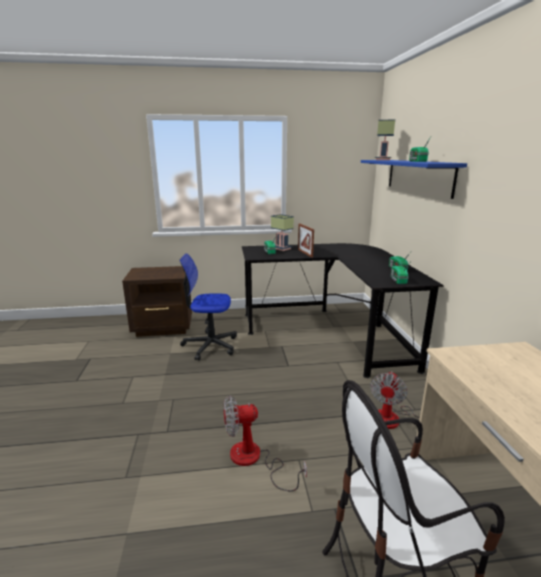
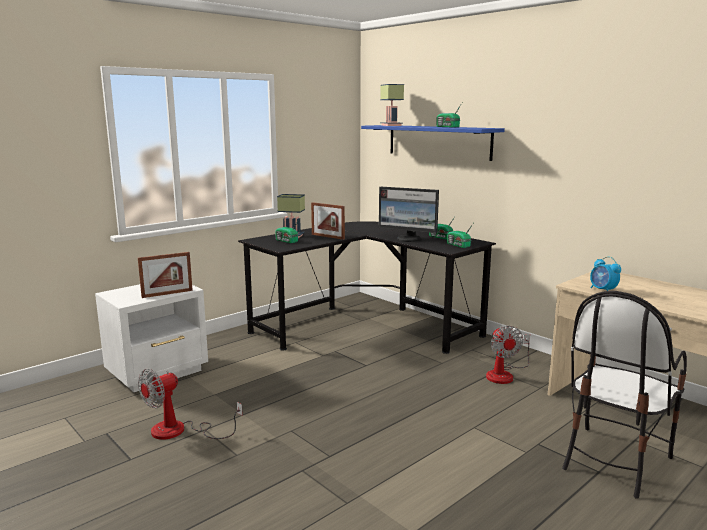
camera: 35 degrees left, 5 degrees down
brown nightstand [122,266,192,337] -> white nightstand [95,284,208,392]
office chair [179,253,237,361] -> none
fan [224,396,307,491] -> fan moved to [138,369,243,440]
none -> picture frame [138,252,193,298]
none -> monitor [379,187,439,242]
none -> alarm clock [590,256,621,291]

